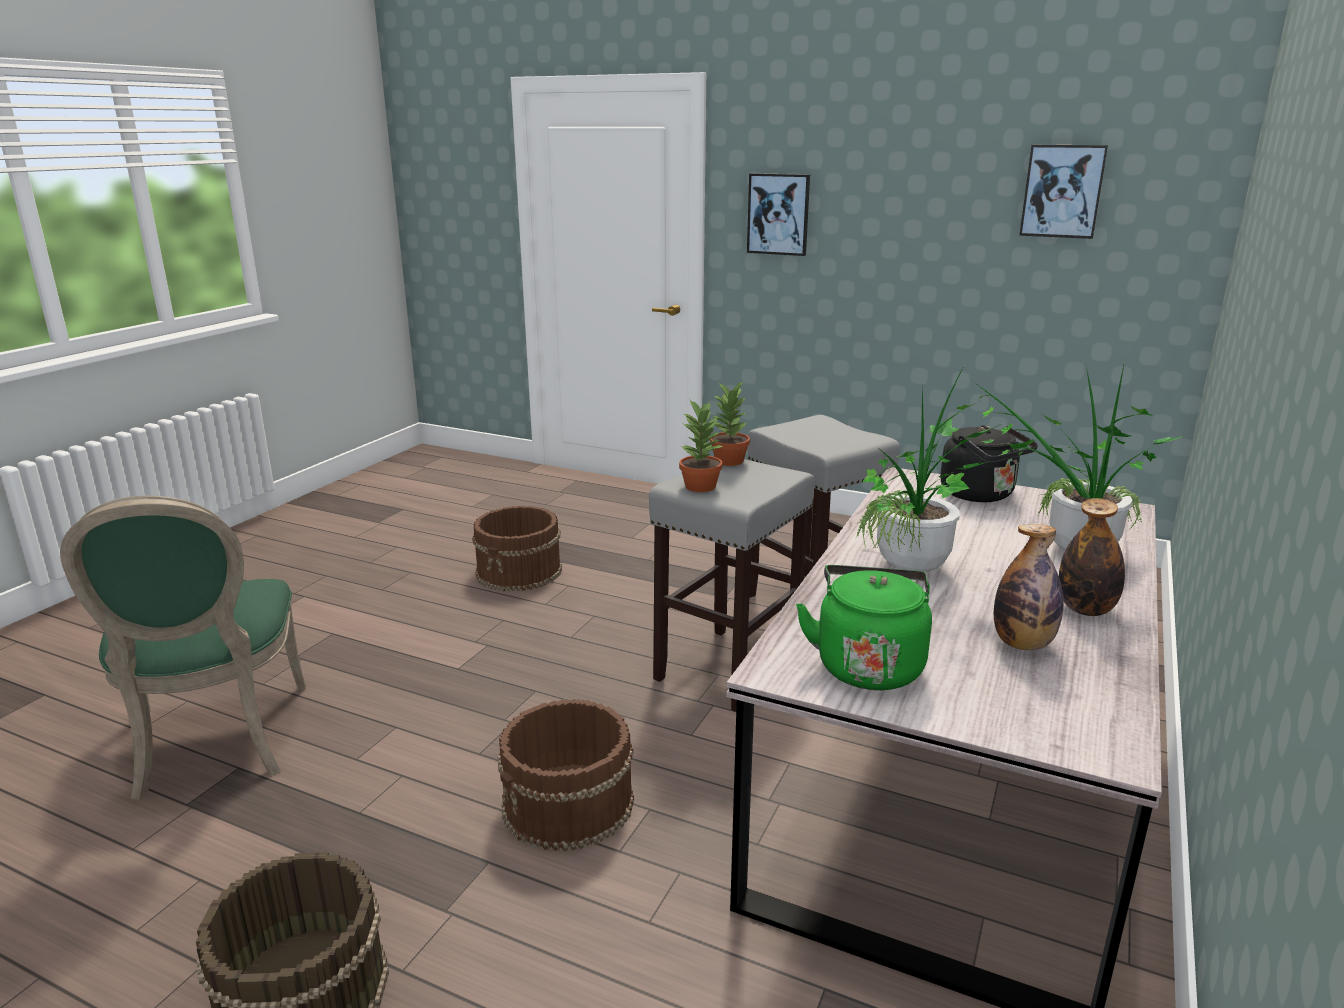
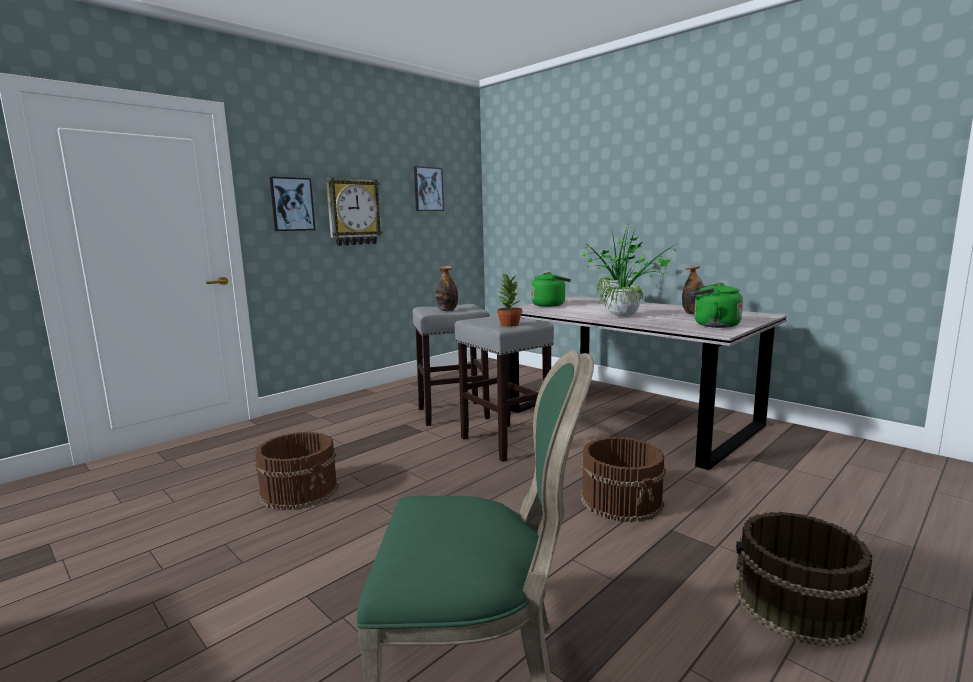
camera: 70 degrees left, 10 degrees down
potted plant [710,381,750,466] -> none
black kettle [940,425,1038,502] -> green kettle [531,272,571,307]
bottle [1059,498,1125,616] -> bottle moved to [435,266,458,311]
none -> wall clock [326,178,383,246]

